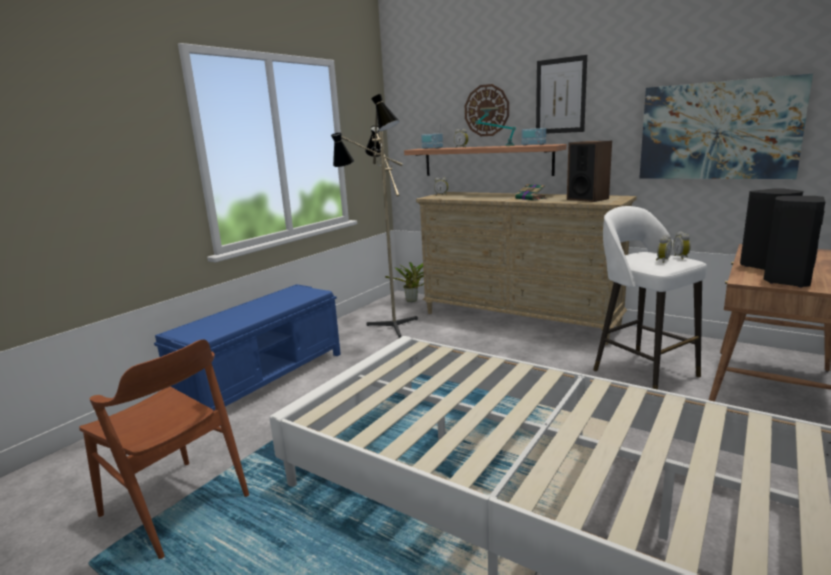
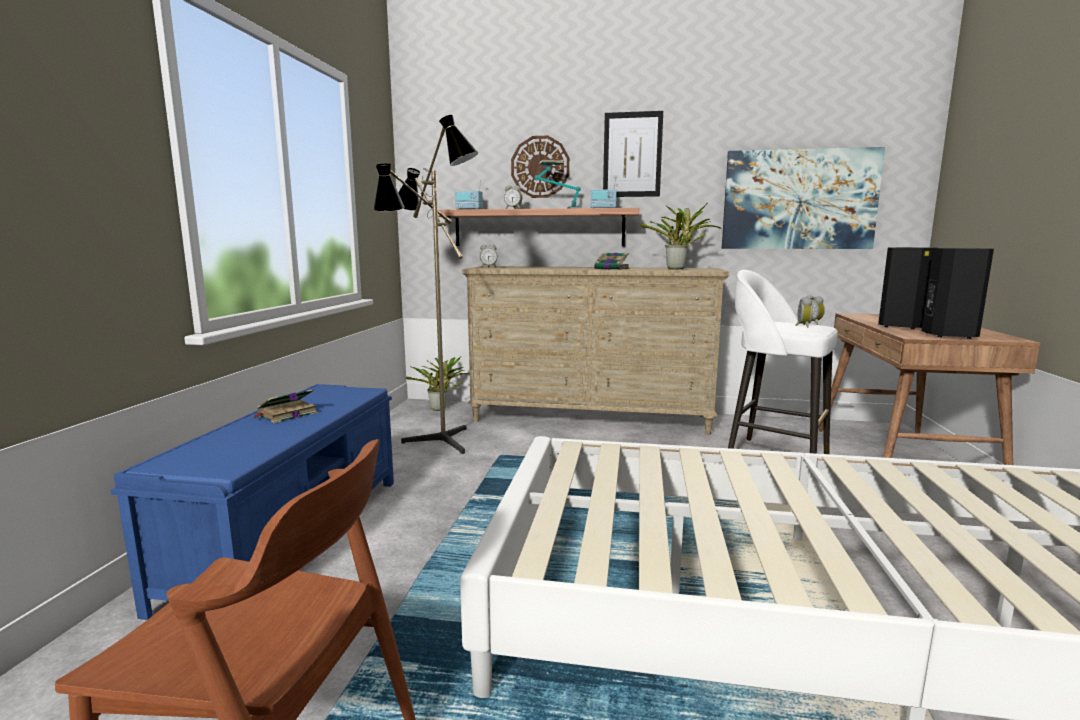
camera: 25 degrees left, 5 degrees down
speaker [567,141,612,202] -> potted plant [640,203,721,269]
none -> book [251,389,318,423]

